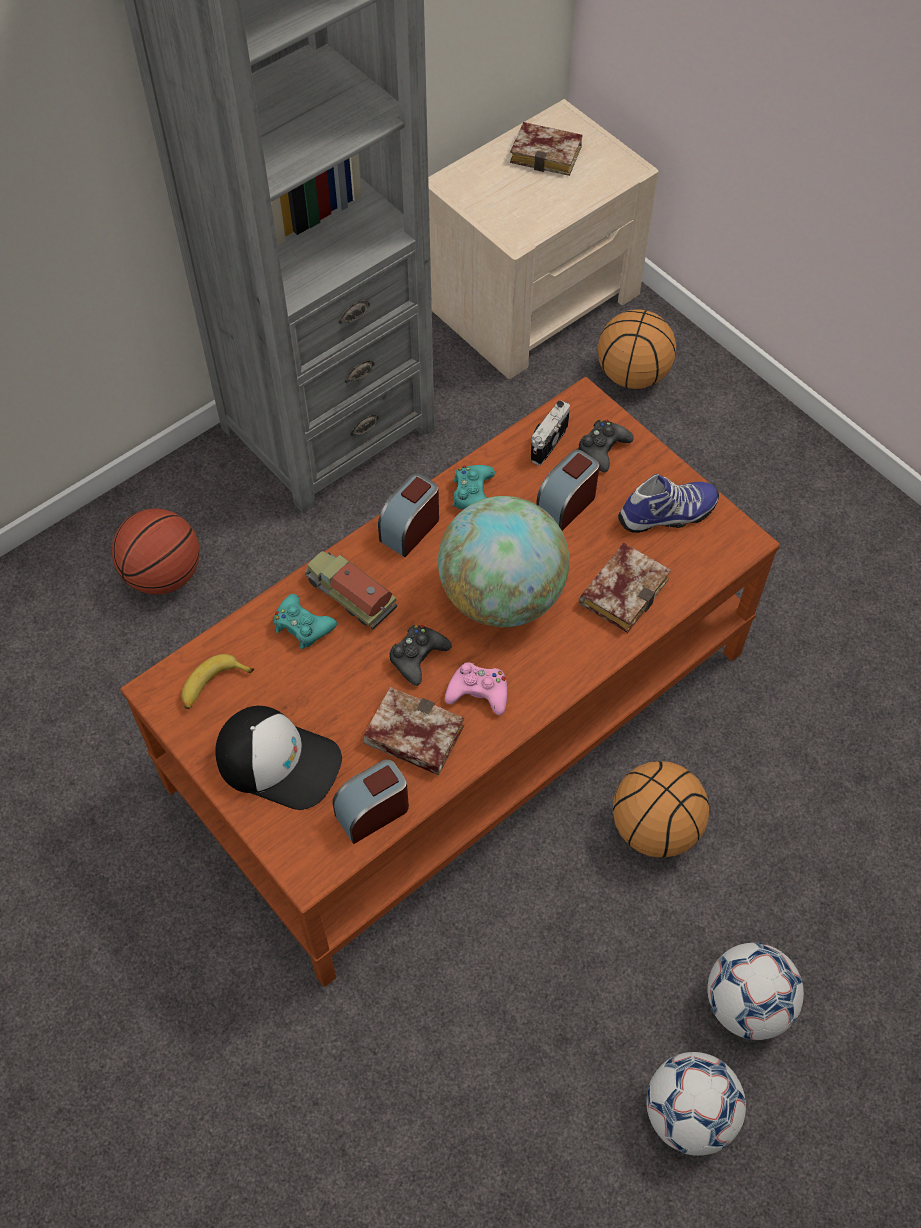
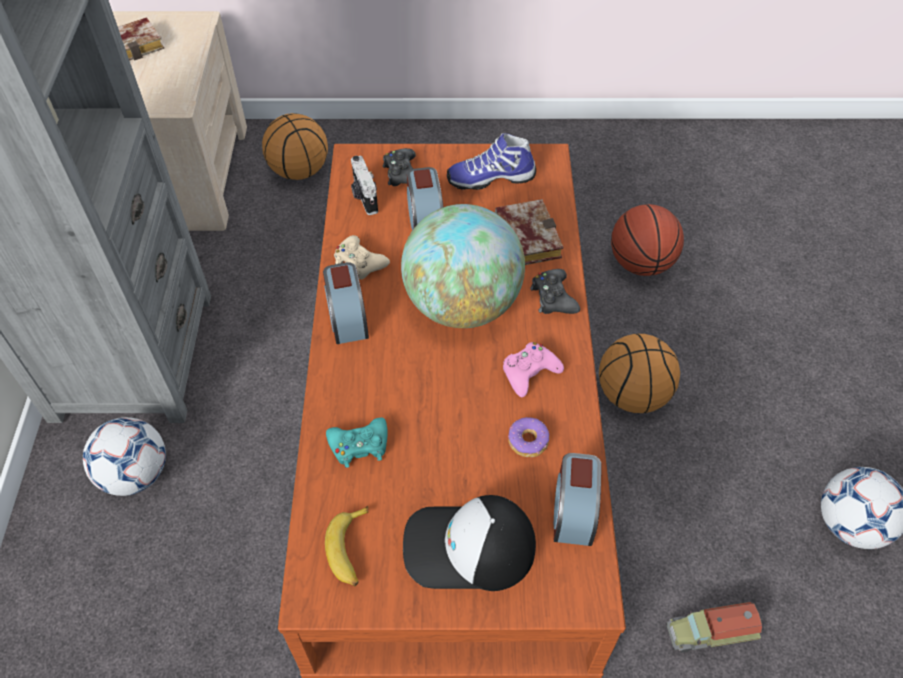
camera: 50 degrees left, 5 degrees down
basketball [112,508,200,595] -> basketball moved to [611,204,684,276]
cap [215,706,342,810] -> cap turned 150 degrees counterclockwise [403,495,536,591]
toy truck [305,551,397,630] -> toy truck moved to [667,602,762,652]
book [363,687,464,775] -> donut [508,417,549,457]
black game controller [389,625,452,686] -> black game controller moved to [530,269,580,314]
turquoise game controller [453,465,495,509] -> beige game controller [334,235,390,280]
shoe [618,474,719,533] -> shoe turned 120 degrees counterclockwise [447,133,536,190]
football [707,943,804,1040] -> football moved to [83,417,166,496]

